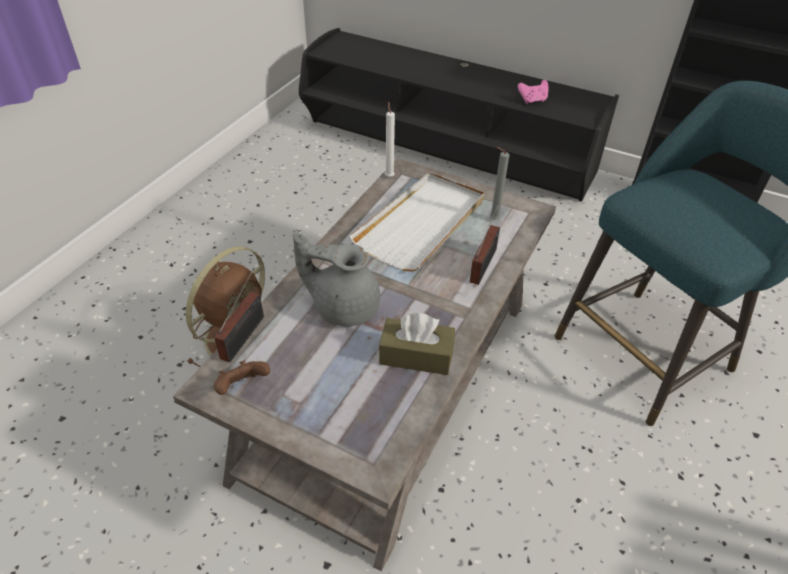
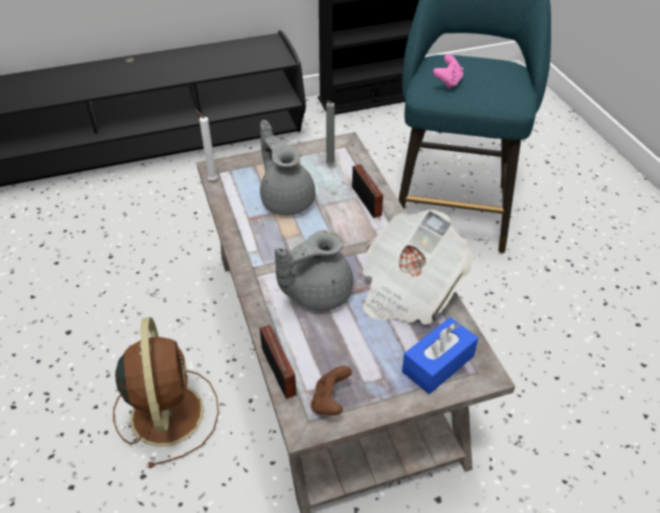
camera: 45 degrees left, 0 degrees up
white tray [349,172,484,272] -> grey teapot [260,120,315,215]
brown tissue box [379,313,455,375] -> newspaper [362,210,472,325]
pink game controller [518,80,549,104] -> pink game controller moved to [433,54,464,89]
none -> blue tissue box [402,317,478,394]

